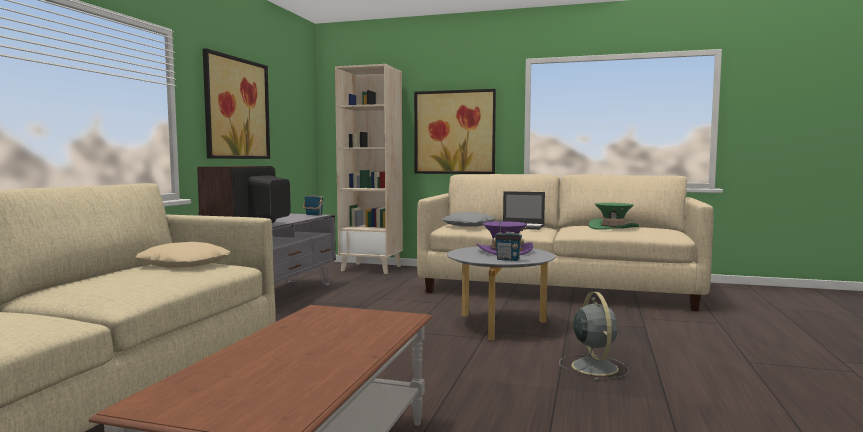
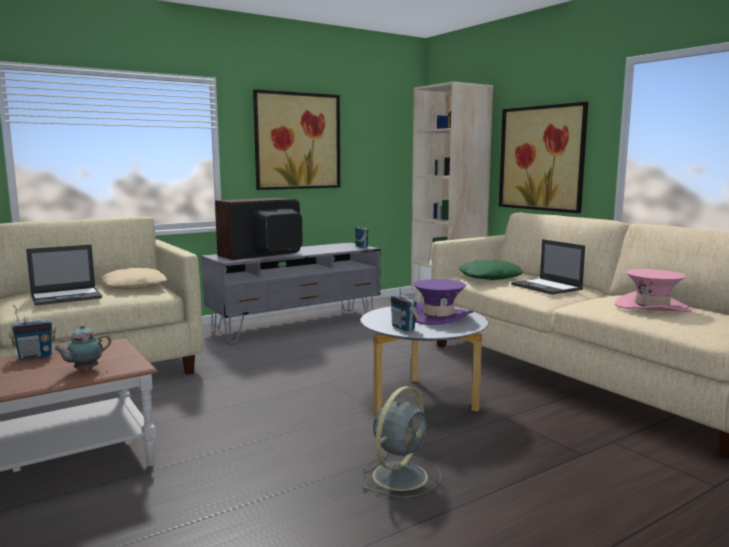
camera: 40 degrees right, 5 degrees up
grey pillow [442,212,495,227] -> green pillow [459,260,523,280]
green hat [589,203,639,230] -> pink hat [615,269,692,312]
none -> radio [9,305,56,360]
none -> laptop [26,245,102,306]
none -> teapot [53,325,111,371]

